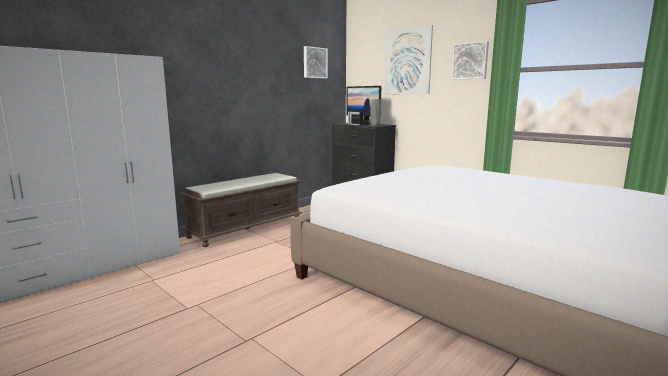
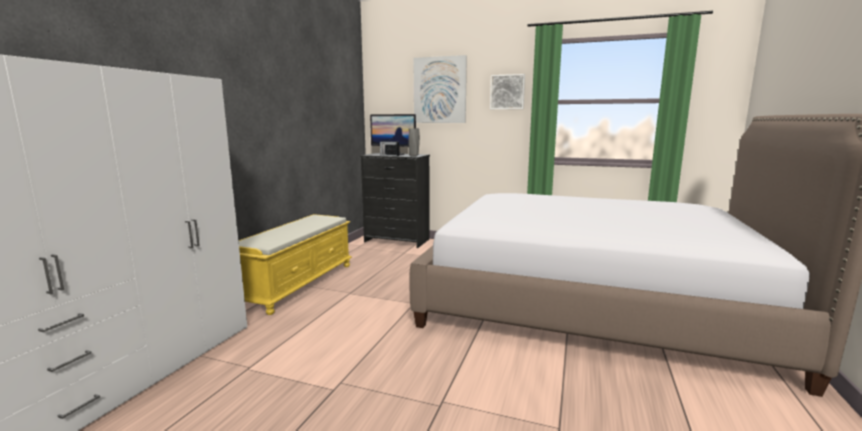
camera: 25 degrees left, 0 degrees up
brown bench [180,173,302,247] -> yellow bench [239,214,352,315]
picture [304,46,328,79] -> none

